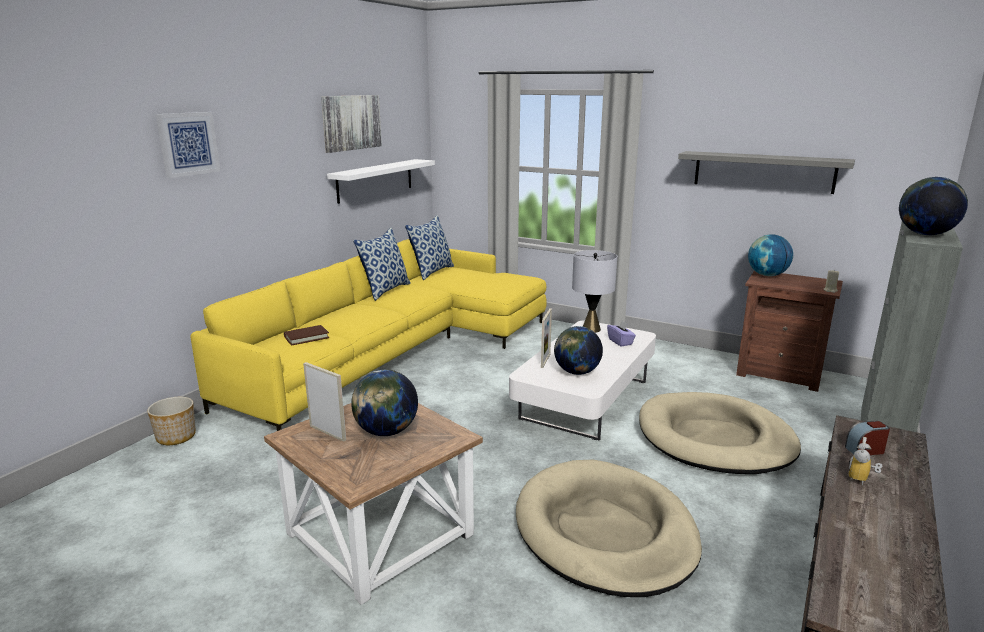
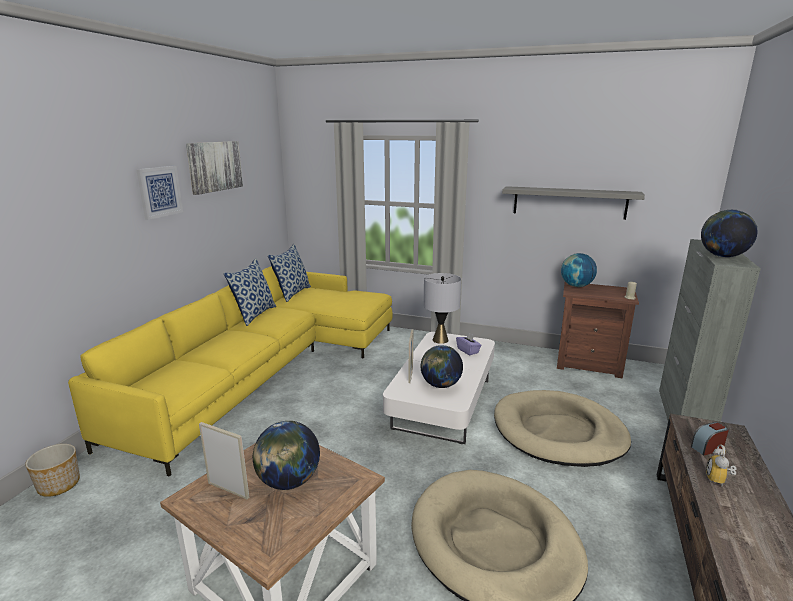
camera: 10 degrees left, 0 degrees up
picture [156,112,220,178] -> picture moved to [136,166,183,220]
brown book [284,325,329,346] -> none
white shelf [327,159,435,204] -> none

